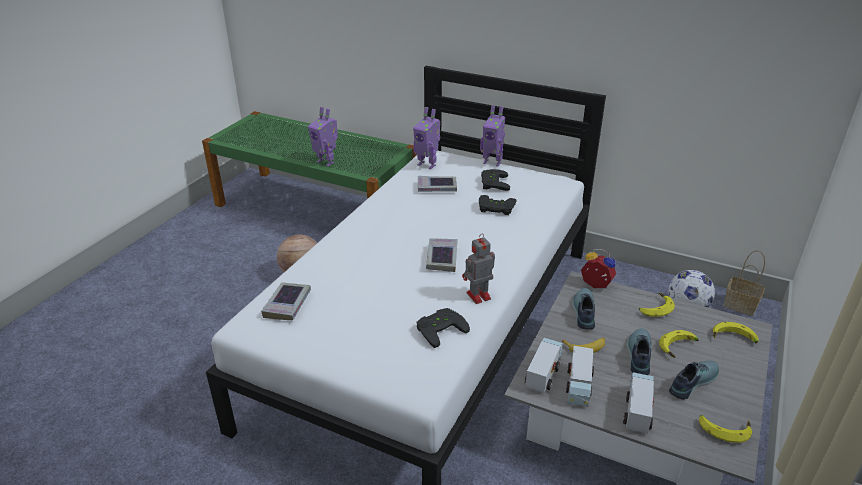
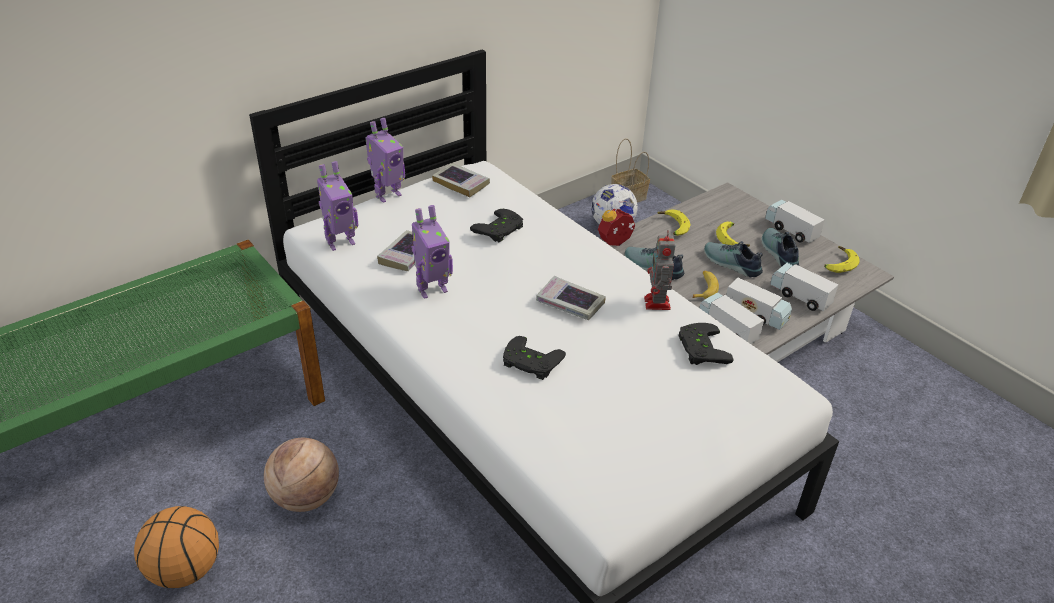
camera: 65 degrees left, 5 degrees up
book [261,282,311,320] -> book moved to [432,163,490,198]
toy robot [308,107,338,166] -> toy robot moved to [412,205,453,299]
black game controller [481,169,510,191] -> black game controller moved to [503,336,566,380]
banana [713,322,759,343] -> none
none -> basketball [134,506,219,588]
none -> toy truck [765,200,825,243]

